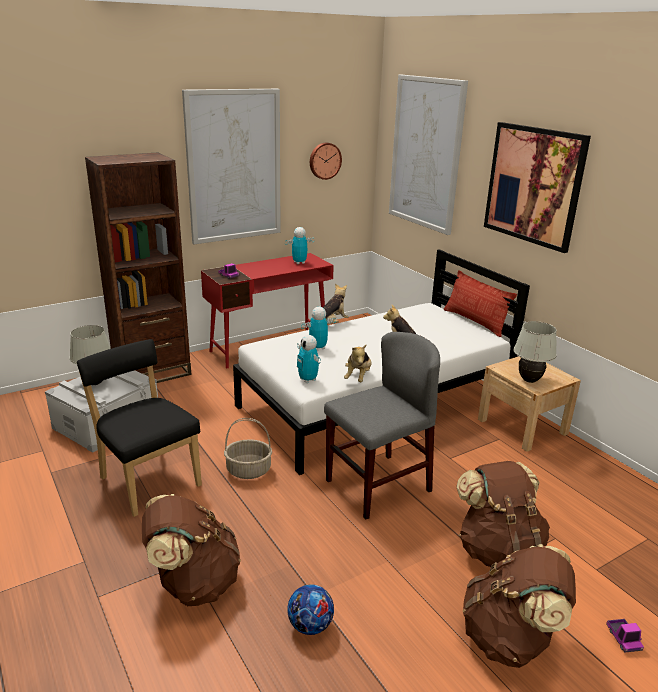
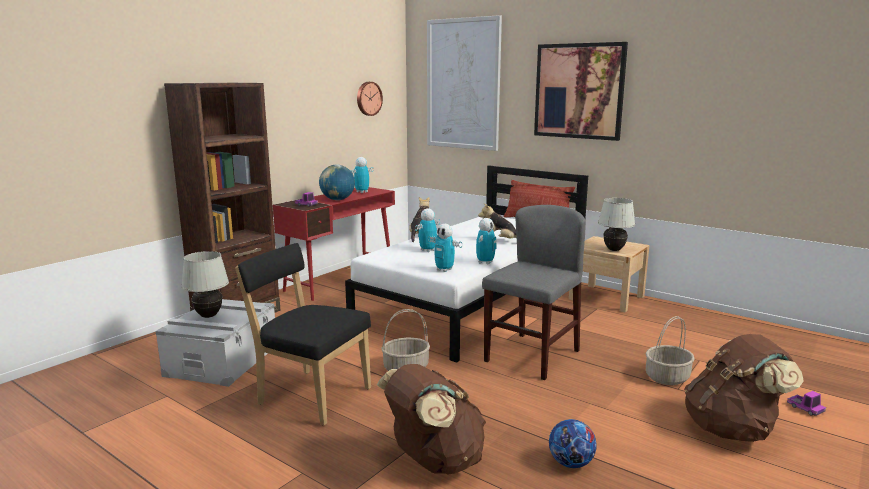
camera: 20 degrees left, 10 degrees down
picture [182,89,281,244] -> none
plush toy [344,344,372,382] -> toy robot [476,218,497,265]
brown backpack [457,461,550,567] -> basket [646,316,695,385]
none -> globe [319,165,355,200]

